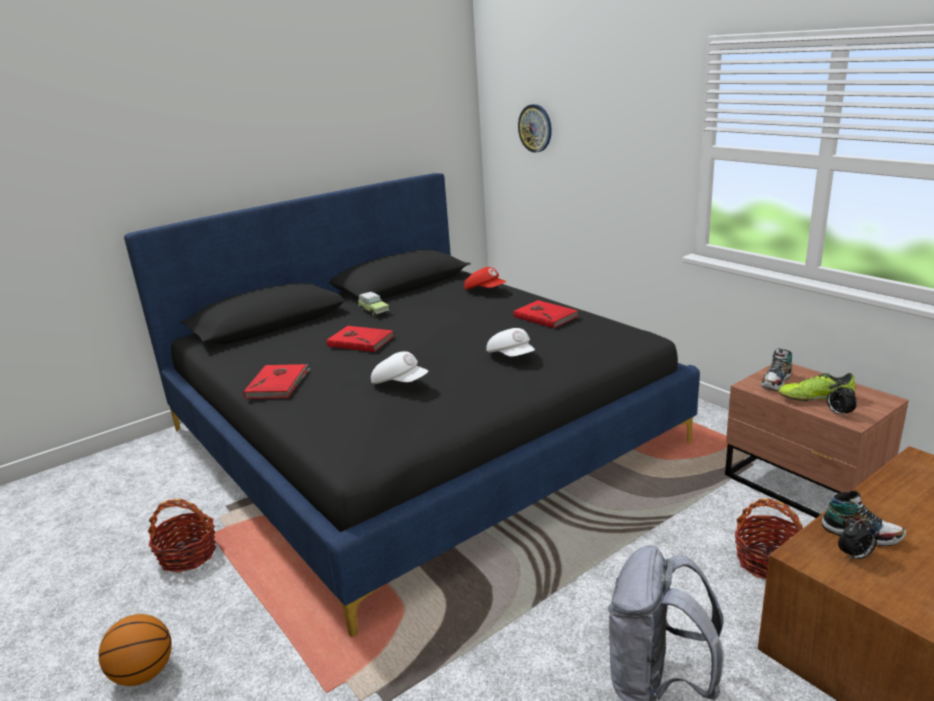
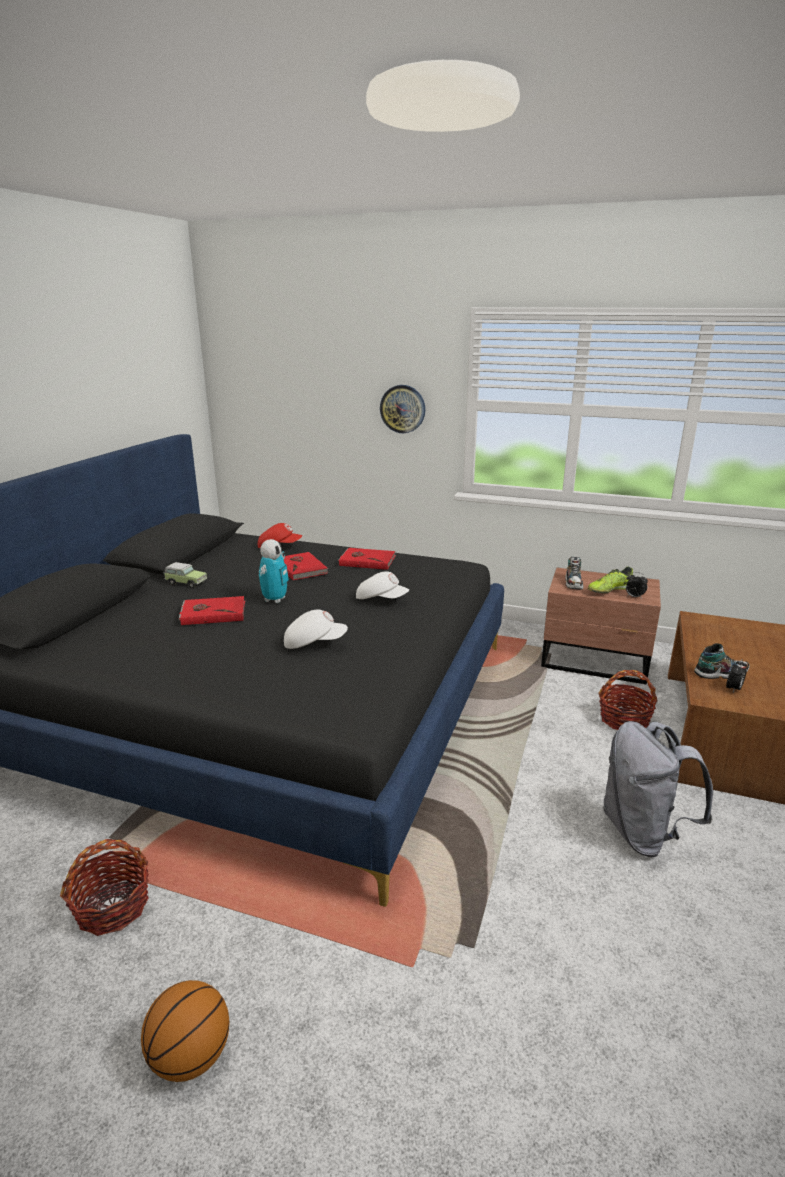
camera: 35 degrees left, 0 degrees up
red book [243,364,311,399] -> red book moved to [283,552,328,580]
wall clock [518,104,552,153] -> wall clock moved to [380,385,425,433]
none -> toy robot [259,539,289,603]

